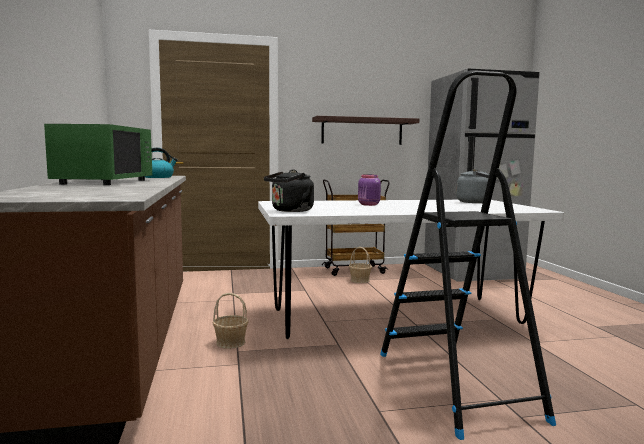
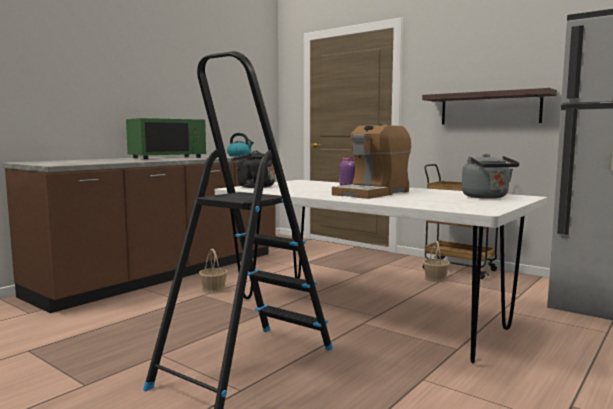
camera: 50 degrees right, 0 degrees up
none -> coffee machine [332,124,411,199]

